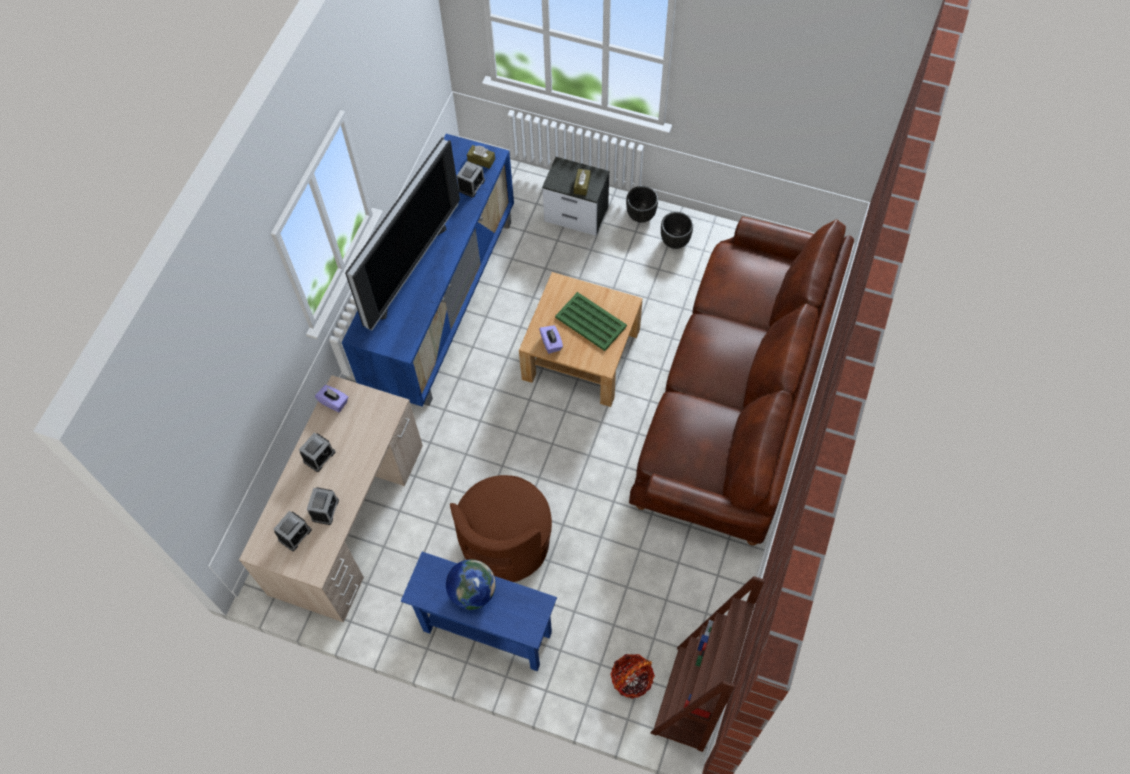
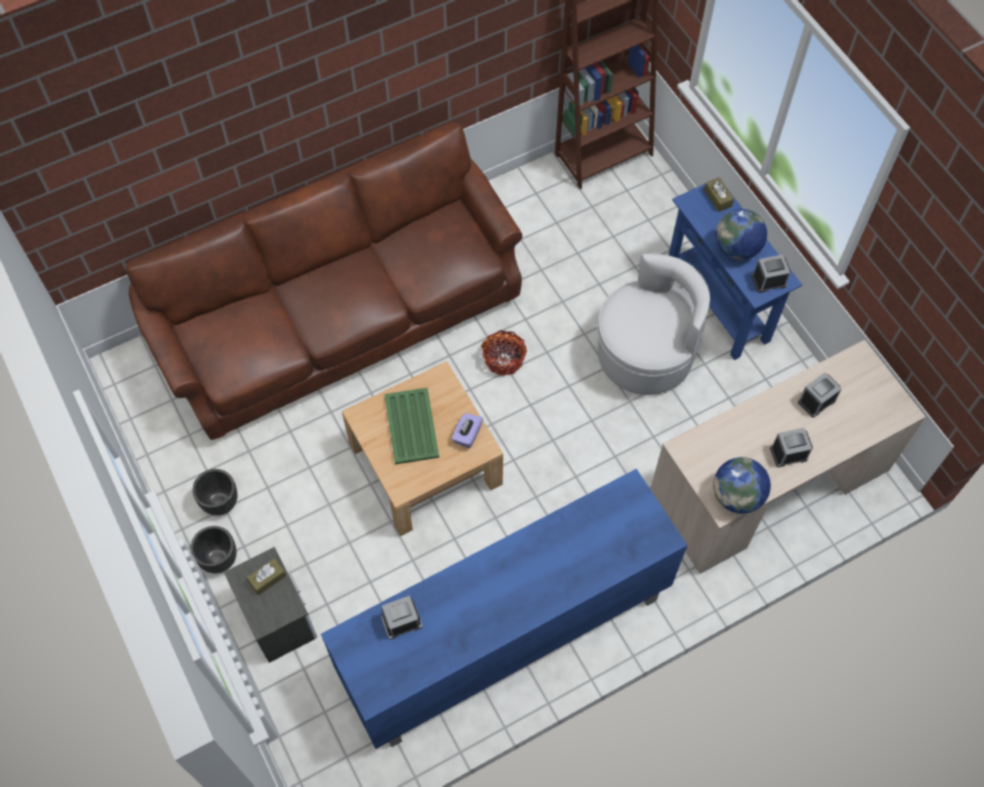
camera: 140 degrees left, 0 degrees up
alarm clock [273,511,312,551] -> alarm clock moved to [751,254,791,293]
purple tissue box [315,385,348,412] -> globe [713,457,771,514]
television [345,137,460,330] -> none
brown armchair [450,475,552,582] -> white armchair [597,253,710,395]
brown tissue box [467,145,495,169] -> brown tissue box moved to [704,177,734,212]
basket [610,654,655,699] -> basket moved to [481,330,527,376]

